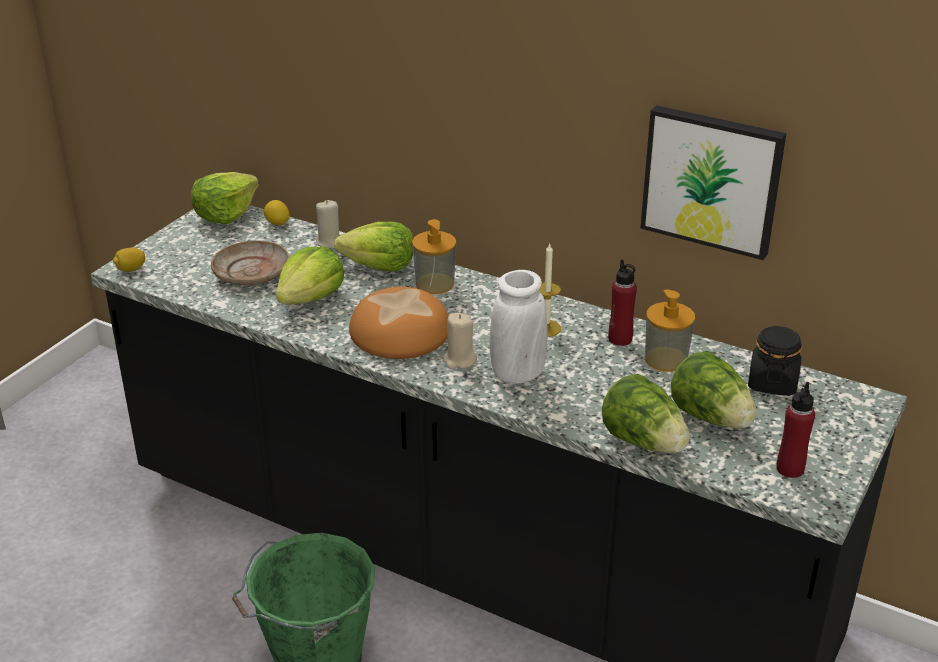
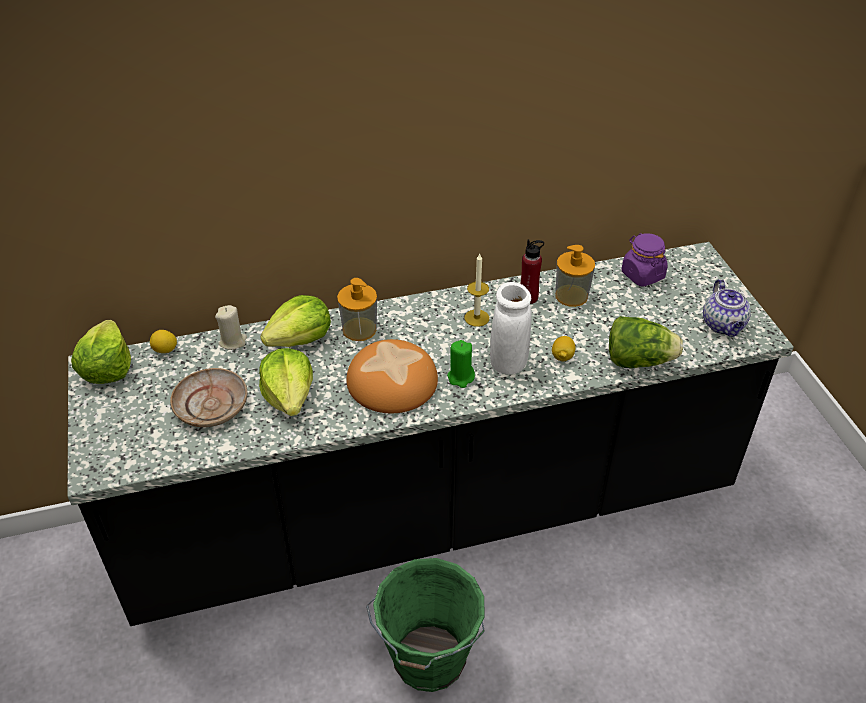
camera: 45 degrees left, 10 degrees up
lemon [113,247,145,272] -> lemon moved to [552,336,576,361]
beige candle [443,313,477,369] -> green candle [447,340,475,388]
picture [640,105,786,260] -> none
lettuce [671,351,757,429] -> none
black jar [748,326,802,396] -> purple jar [622,233,668,287]
red bottle [776,382,815,478] -> teapot [703,279,751,337]

